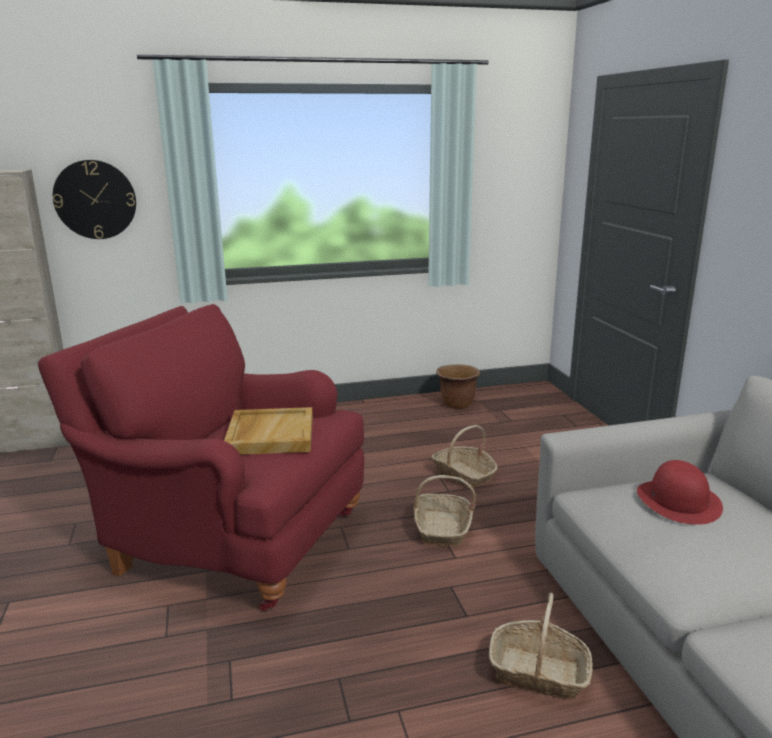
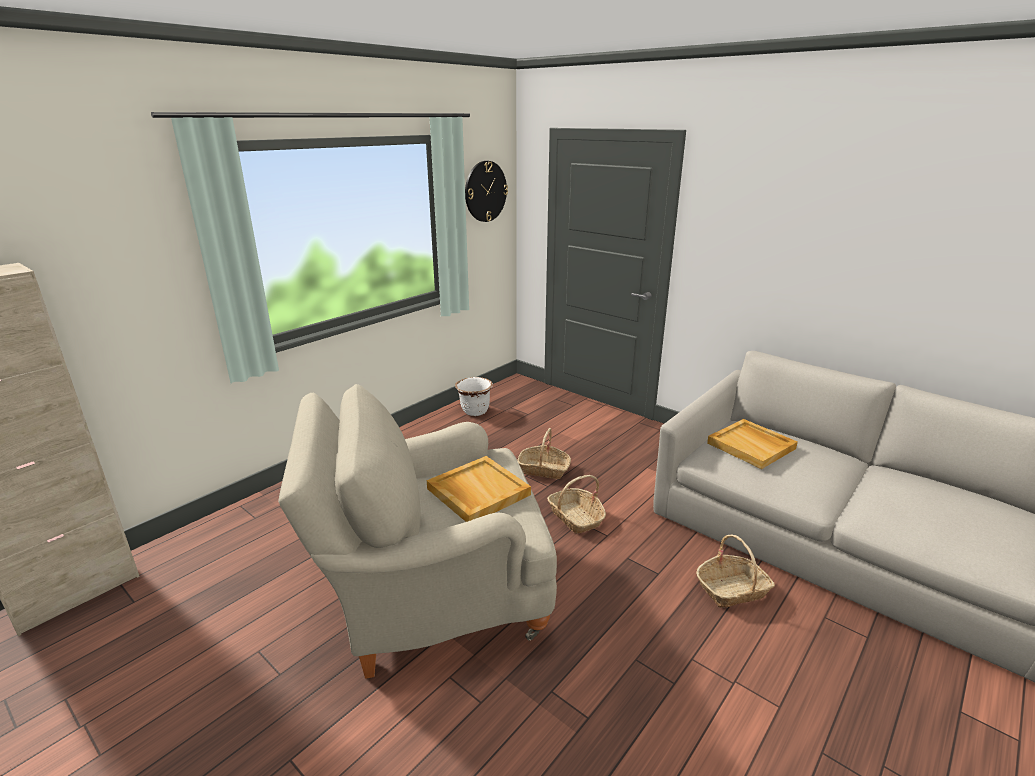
camera: 35 degrees left, 5 degrees up
red armchair [38,304,364,611] -> beige armchair [278,384,557,679]
wall clock [53,160,136,239] -> wall clock moved to [465,161,508,222]
brown planter [436,364,480,409] -> white planter [455,377,493,416]
red hat [637,460,723,525] -> beige tray [707,419,798,469]

